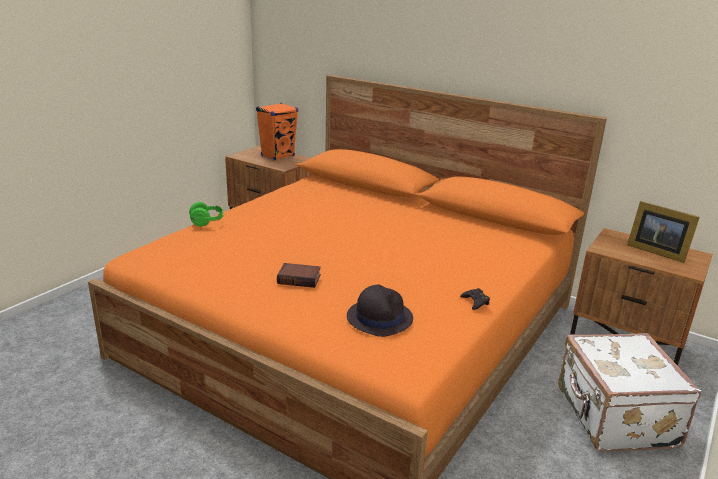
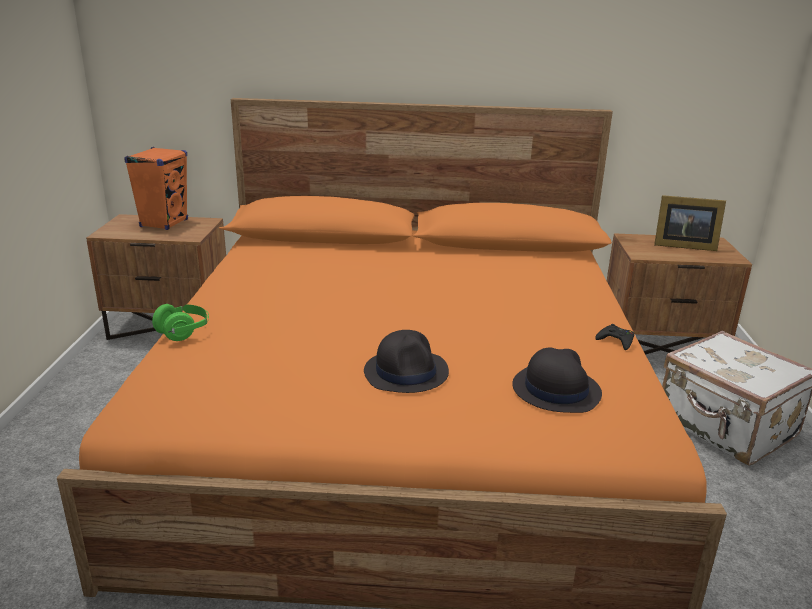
camera: 30 degrees left, 0 degrees up
book [277,263,321,288] -> black hat [364,330,449,393]

